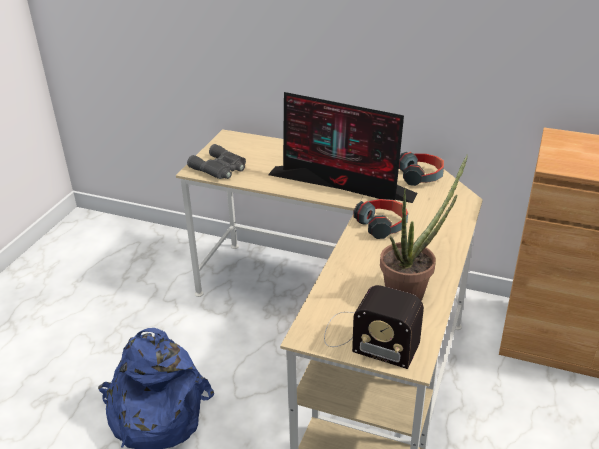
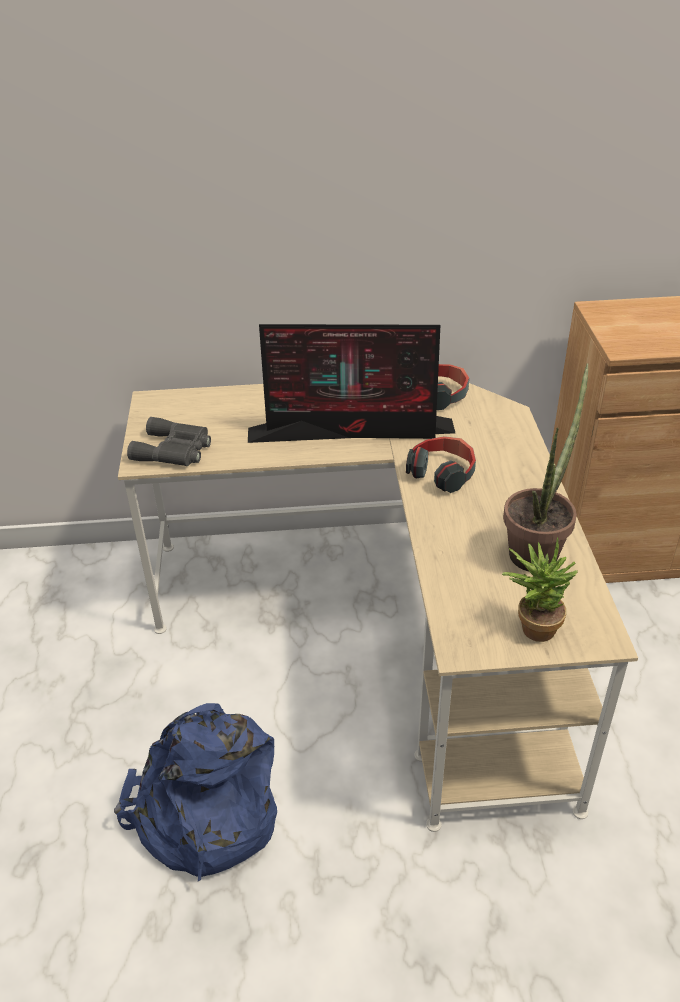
camera: 25 degrees left, 5 degrees up
radio [324,285,424,369] -> potted plant [502,538,578,642]

